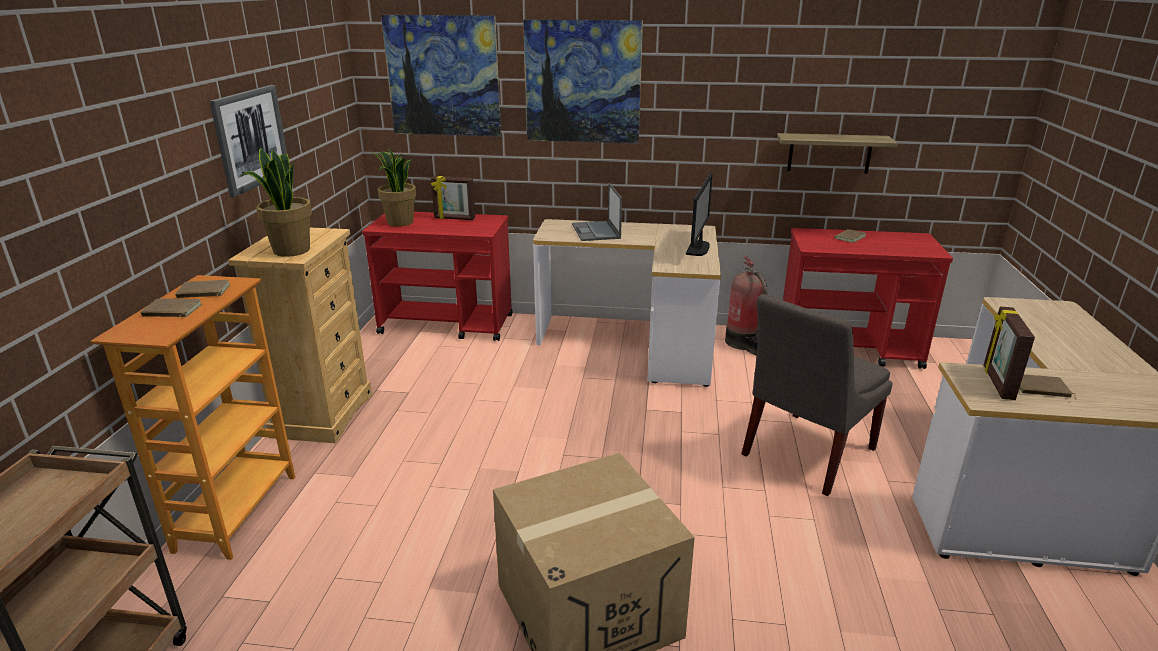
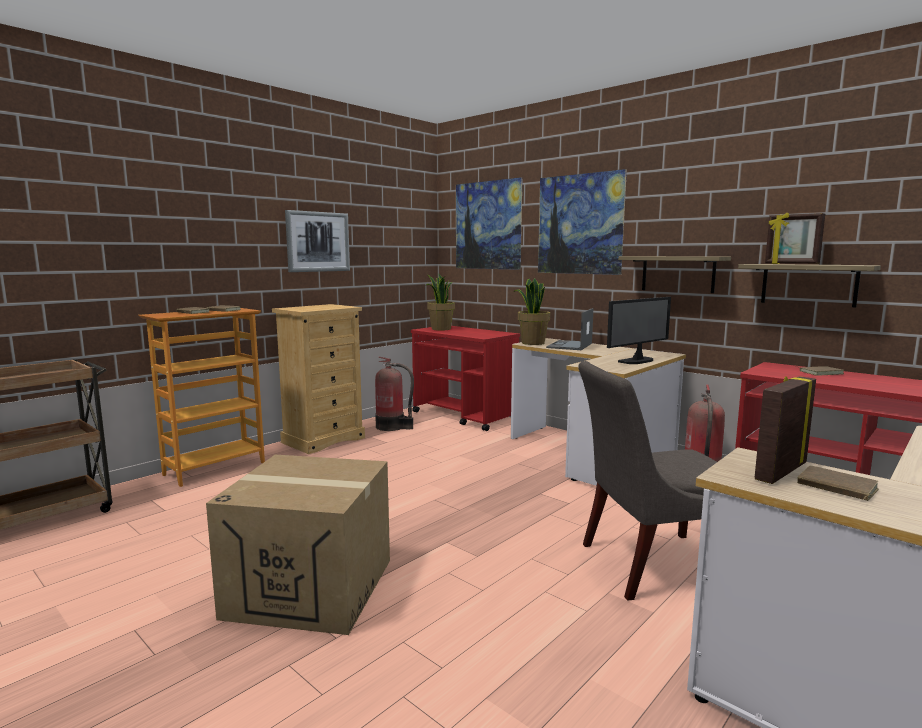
camera: 35 degrees right, 15 degrees down
potted plant [241,148,312,257] -> potted plant moved to [513,278,550,345]
picture frame [431,176,475,220] -> picture frame moved to [765,212,825,264]
none -> fire extinguisher [375,357,414,431]
none -> shelf [618,256,731,293]

